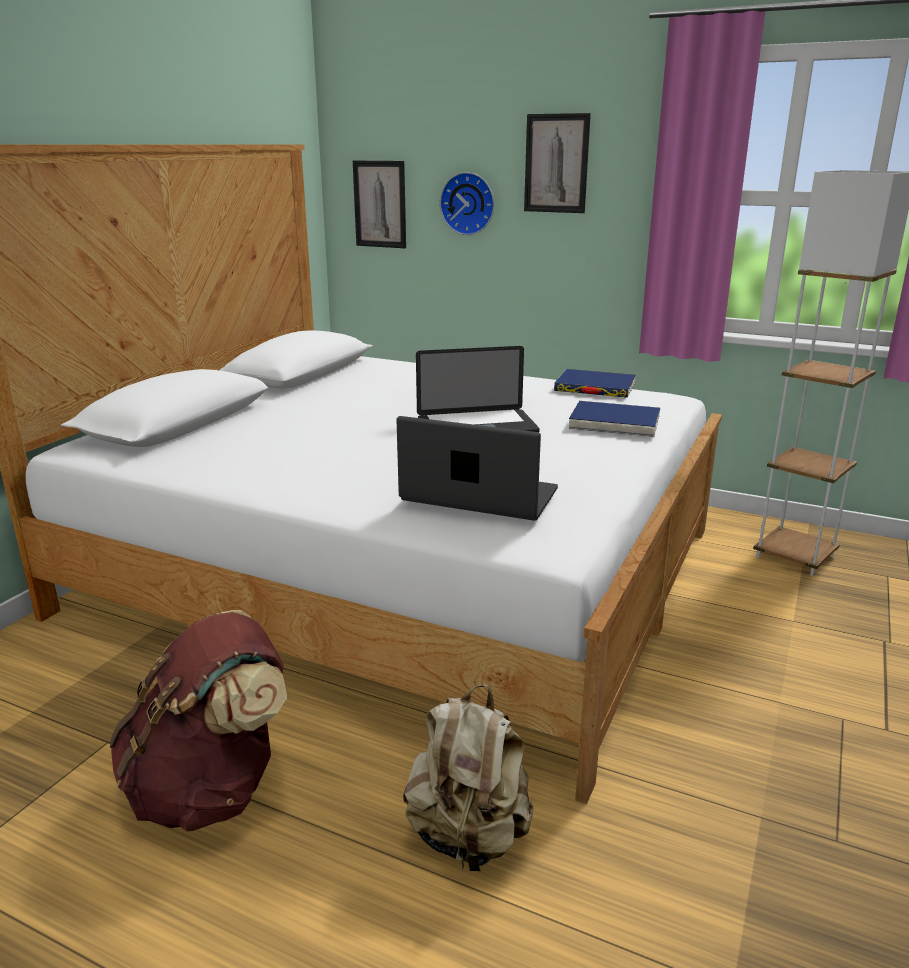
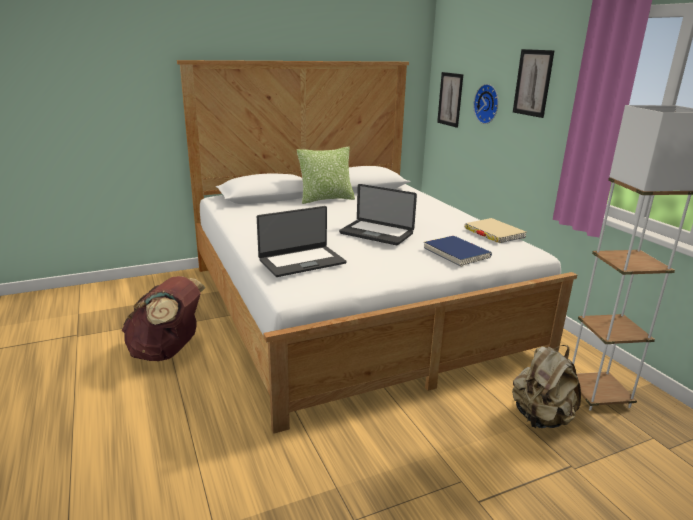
camera: 40 degrees right, 0 degrees up
laptop [396,416,558,521] -> laptop turned 90 degrees clockwise [257,206,347,277]
beige backpack [403,685,533,874] -> beige backpack moved to [512,345,581,428]
blue book [554,369,636,398] -> beige book [464,218,526,243]
none -> pillow [297,147,355,204]

